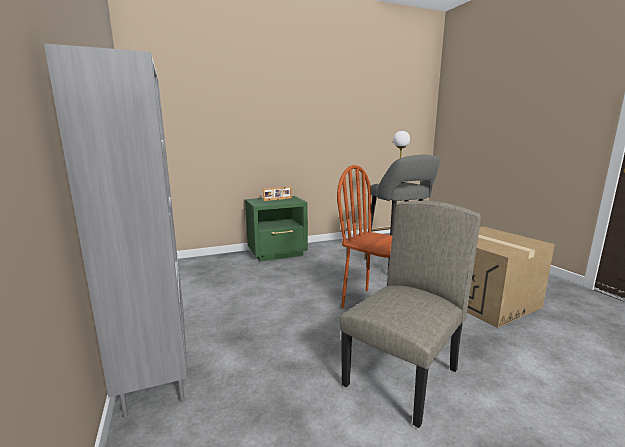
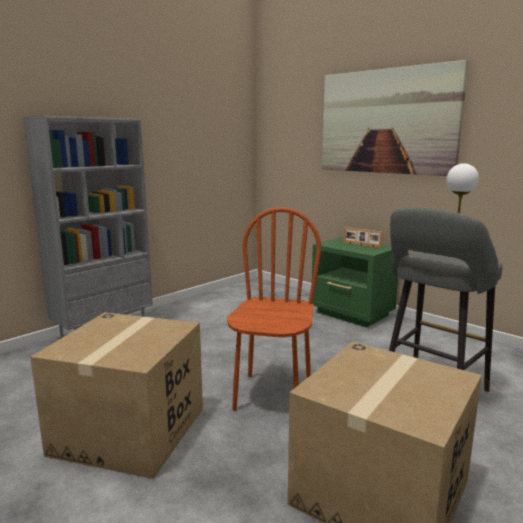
camera: 65 degrees right, 0 degrees up
beige chair [340,201,481,428] -> cardboard box [30,312,203,479]
none -> picture [322,60,468,176]

